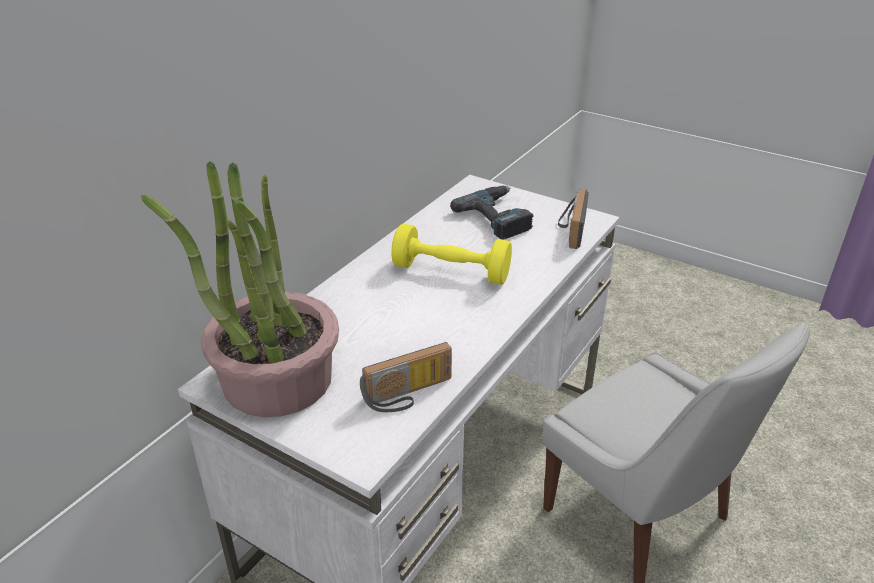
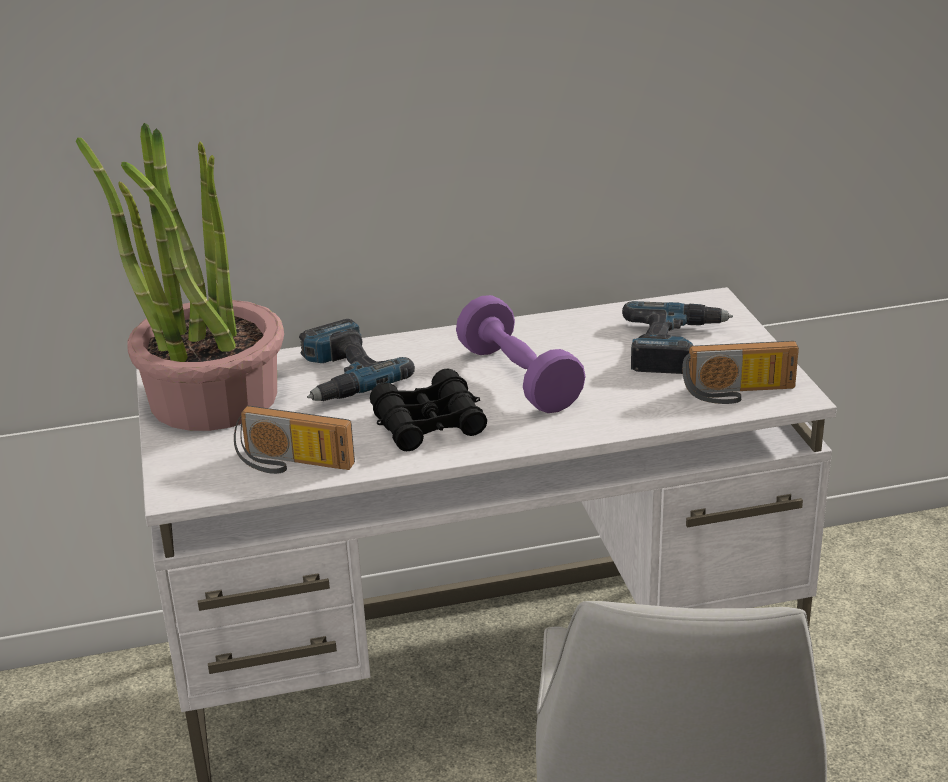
camera: 45 degrees right, 5 degrees down
yellow dumbbell [391,223,512,285] -> purple dumbbell [456,295,586,413]
radio [558,189,589,249] -> radio turned 150 degrees counterclockwise [682,341,799,404]
none -> power drill [299,319,415,401]
none -> black binoculars [370,369,487,451]

